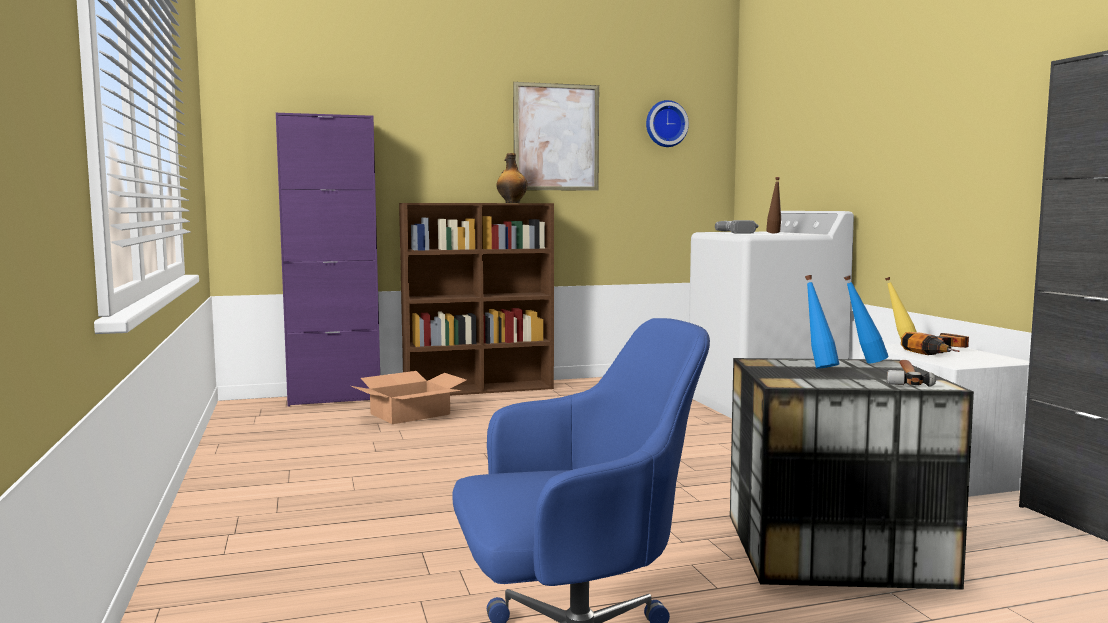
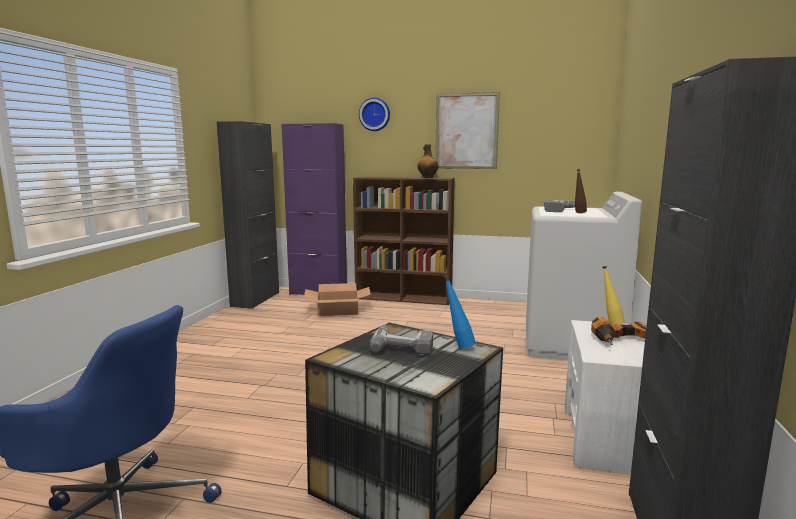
camera: 30 degrees right, 5 degrees up
wall clock [646,100,689,147] -> wall clock moved to [359,98,390,131]
blue bottle [805,275,839,369] -> power drill [370,325,433,356]
hammer [887,360,936,387] -> none
none -> black cabinet [217,121,279,309]

